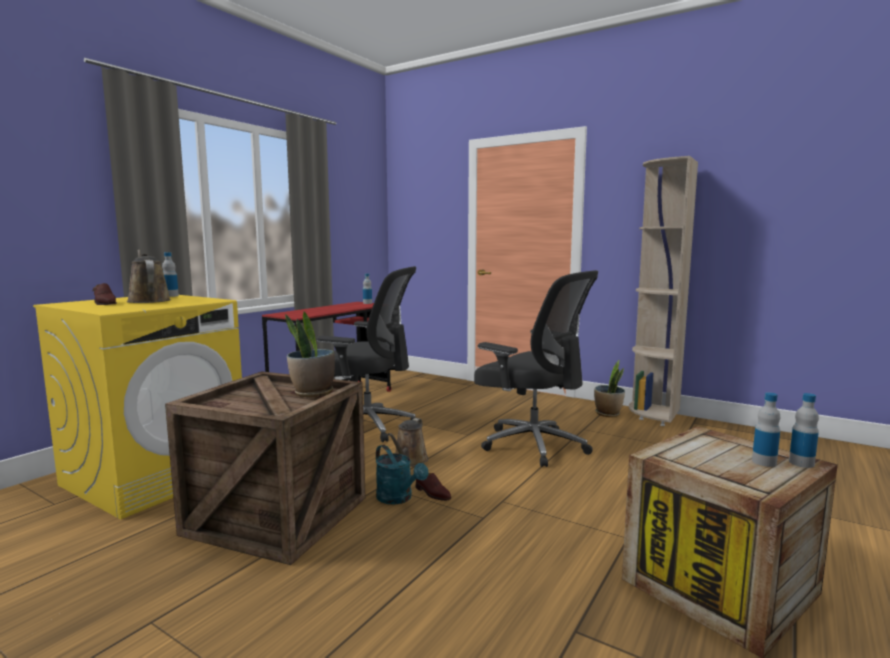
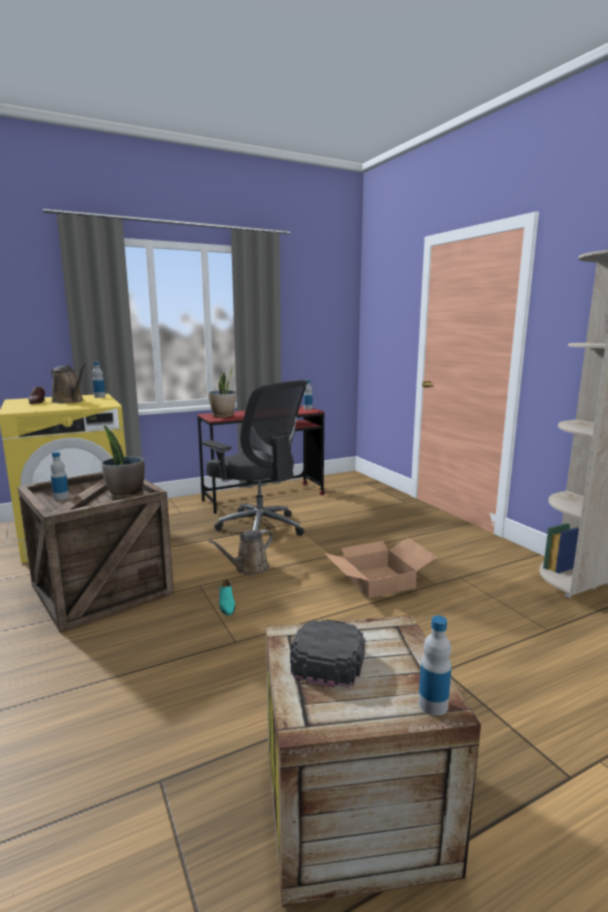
camera: 30 degrees right, 5 degrees up
brown watering can [127,250,171,303] -> brown watering can turned 135 degrees clockwise [51,364,86,403]
turquoise watering can [376,445,428,505] -> none
brown shoe [416,473,451,501] -> turquoise shoe [219,579,235,616]
office chair [474,270,598,467] -> cardboard box [324,538,438,599]
potted plant [594,360,625,417] -> potted plant moved to [209,366,236,417]
bottle [752,392,781,467] -> bottle moved to [50,451,69,500]
none -> black cap [290,620,365,688]

